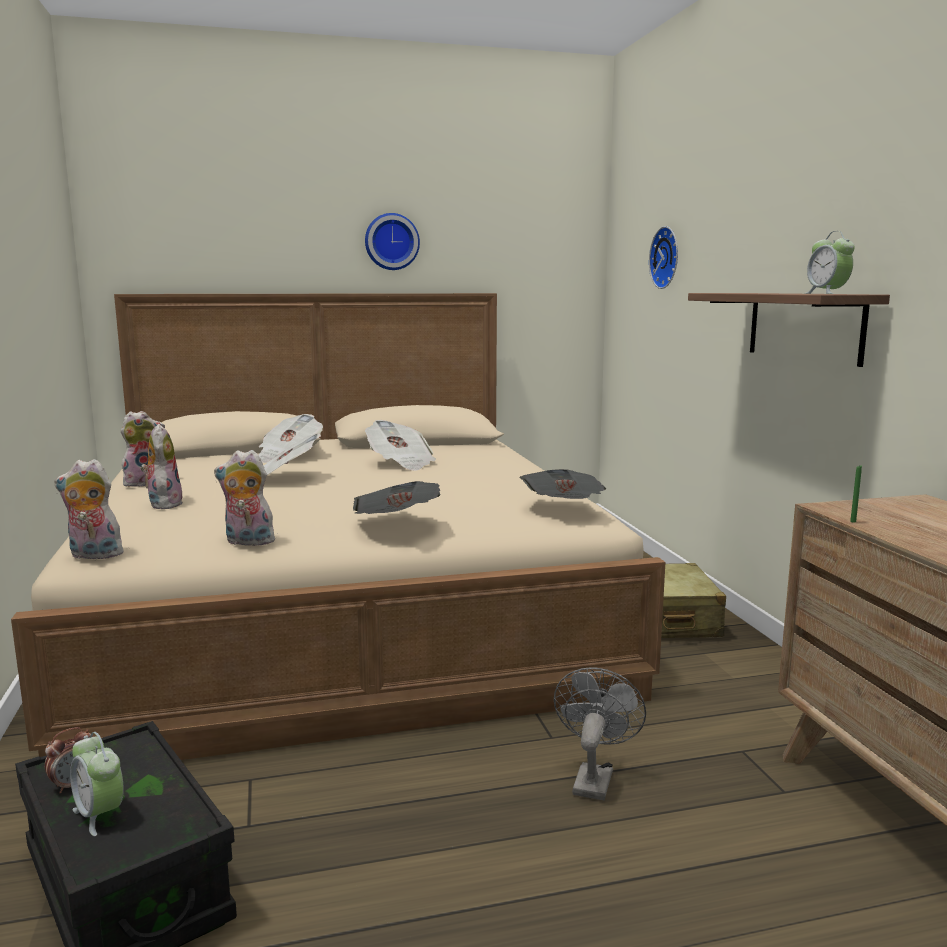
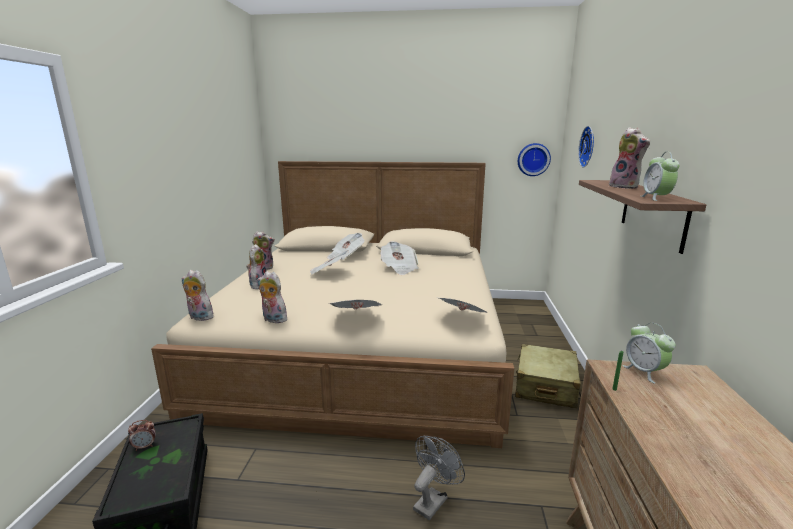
camera: 20 degrees right, 5 degrees up
alarm clock [70,732,124,836] -> alarm clock moved to [622,323,676,384]
wall clock [365,213,420,270] -> wall clock moved to [518,143,551,176]
none -> plush toy [609,127,650,189]

